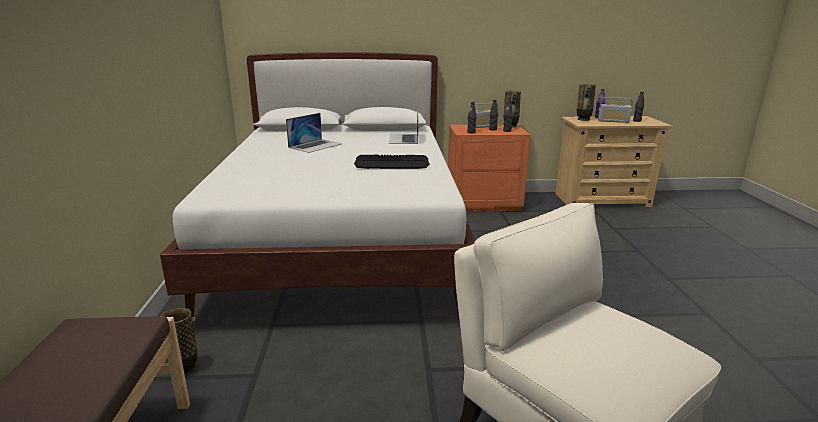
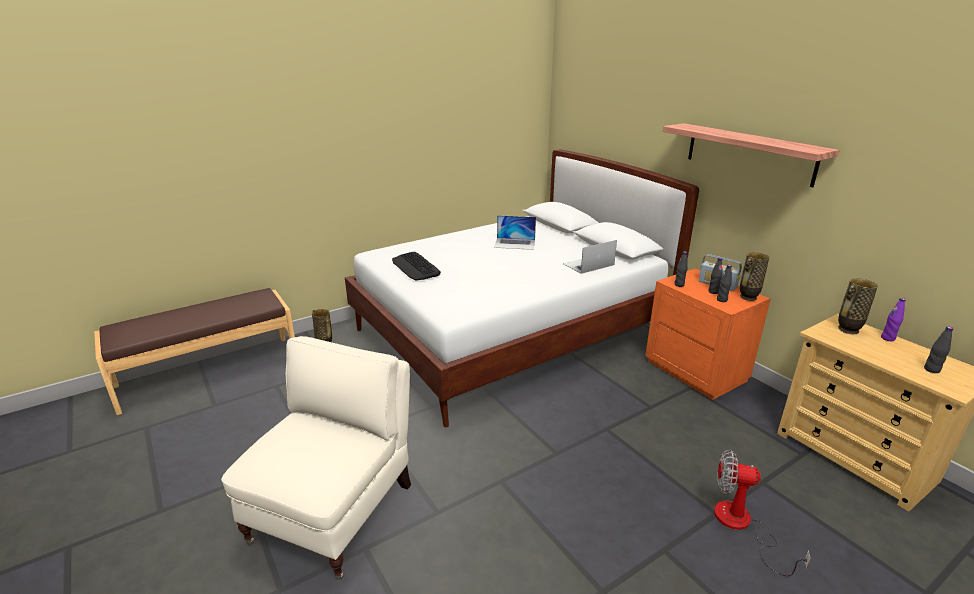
camera: 60 degrees right, 5 degrees up
keyboard [354,155,430,169] -> keyboard moved to [392,252,441,280]
radio [598,97,633,123] -> none
none -> shelf [662,123,840,187]
none -> fan [714,450,811,576]

